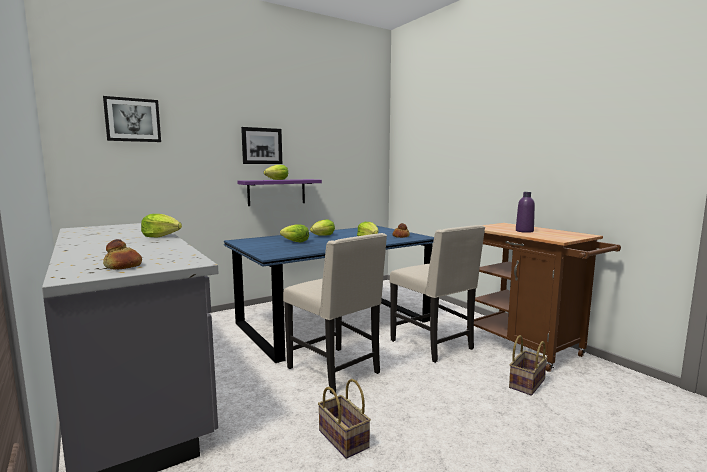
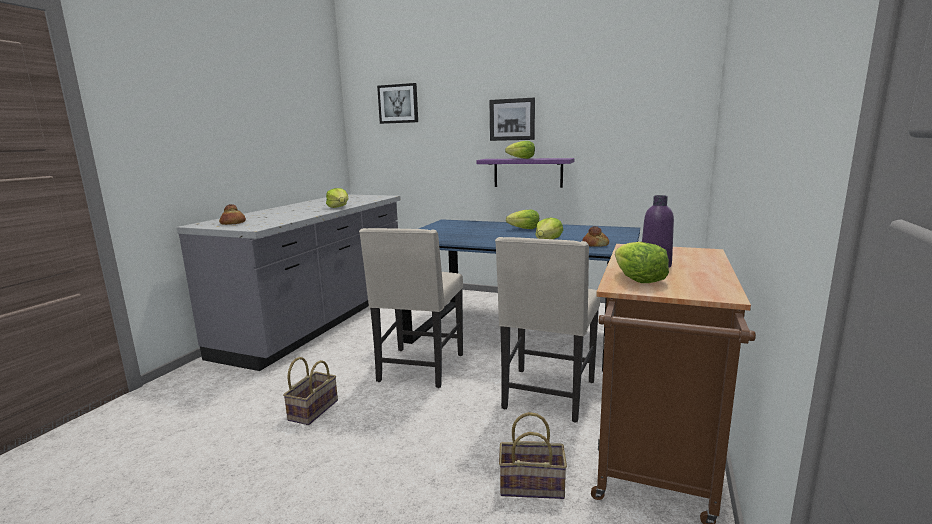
camera: 55 degrees right, 5 degrees up
lettuce [280,225,309,242] -> lettuce moved to [615,242,669,283]

